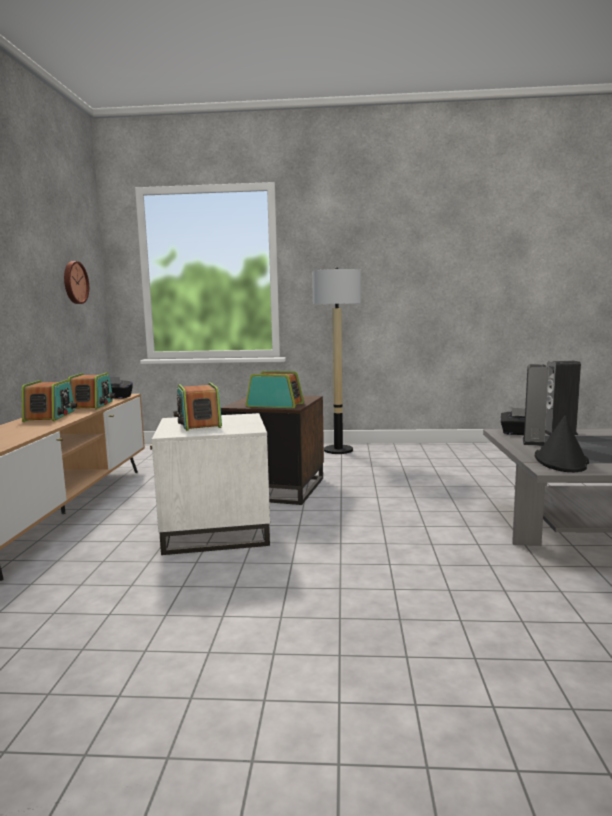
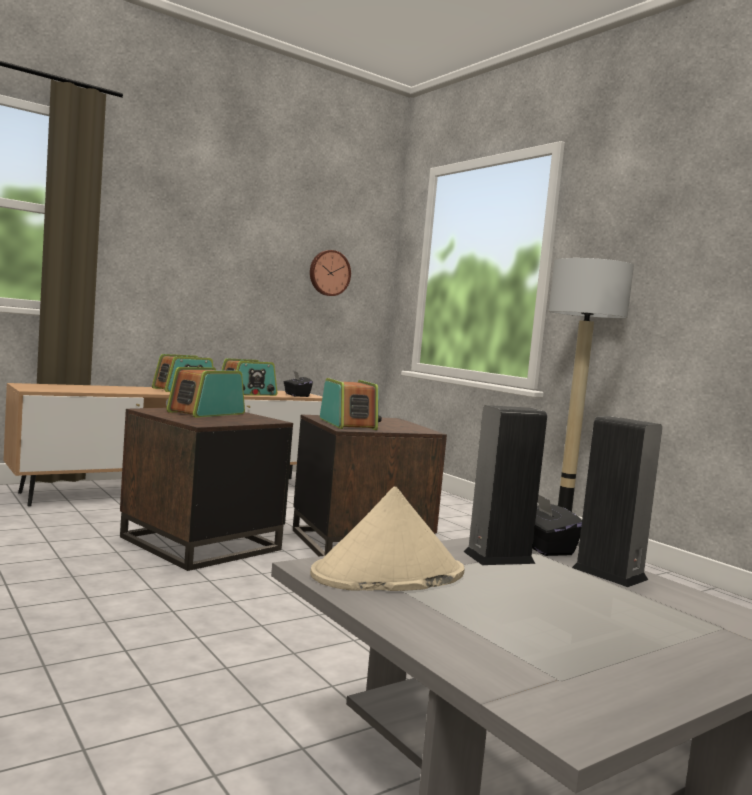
camera: 50 degrees right, 5 degrees down
white side table [150,413,270,555] -> brown side table [120,408,293,571]
black hat [534,416,589,472] -> beige hat [310,486,464,591]

